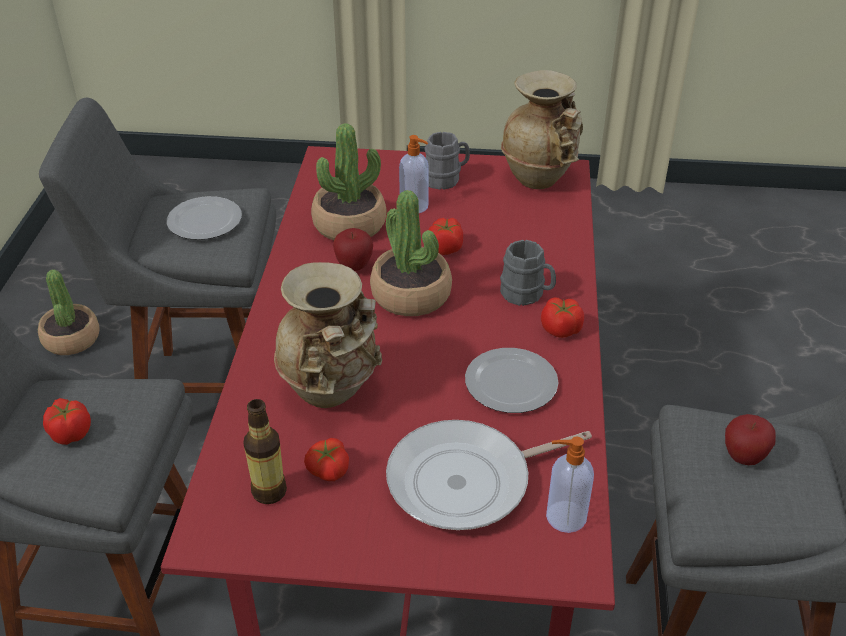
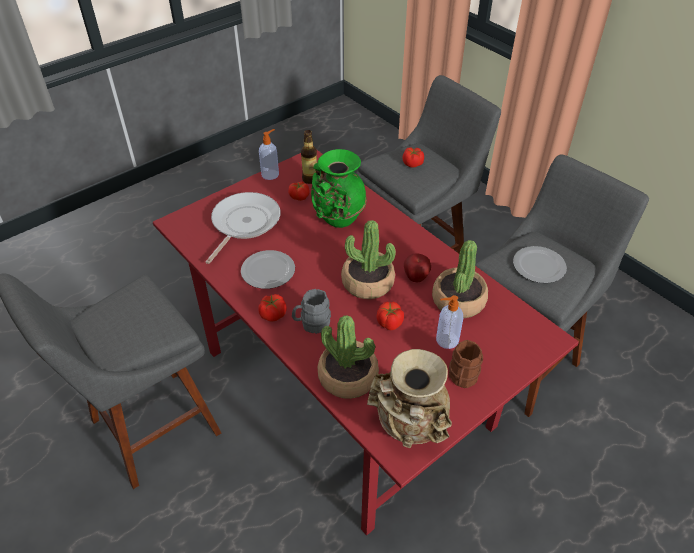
camera: 135 degrees right, 5 degrees up
potted plant [38,270,100,355] -> potted plant moved to [318,315,379,399]
beige vase [274,262,382,408] -> green vase [311,149,367,228]
grey mug [425,132,470,190] -> brown mug [449,340,483,388]
soap dispenser [546,437,594,533] -> soap dispenser moved to [259,129,279,180]
apple [725,414,776,465] -> none

